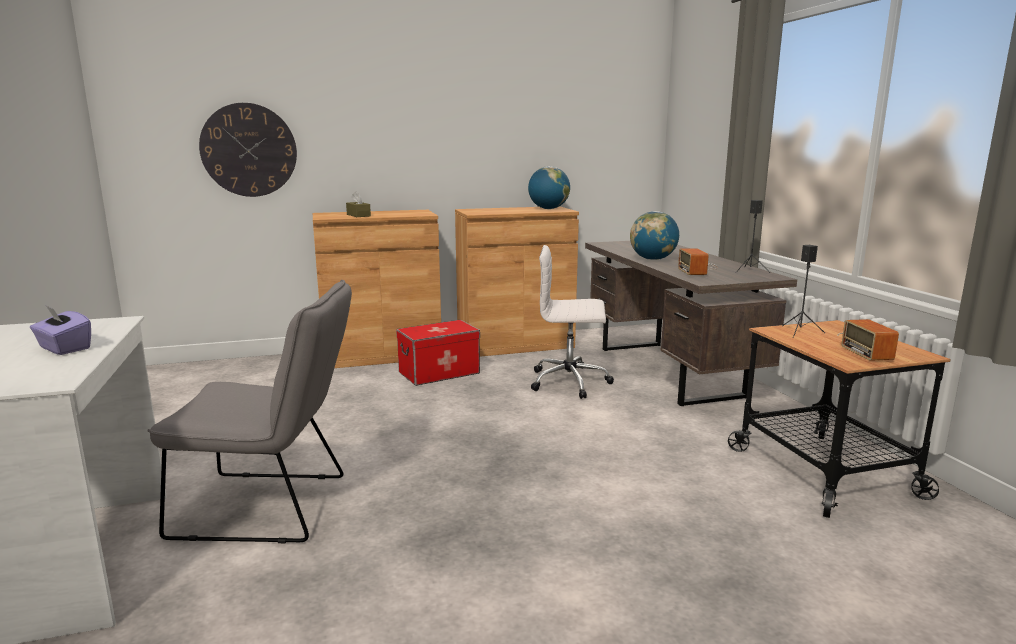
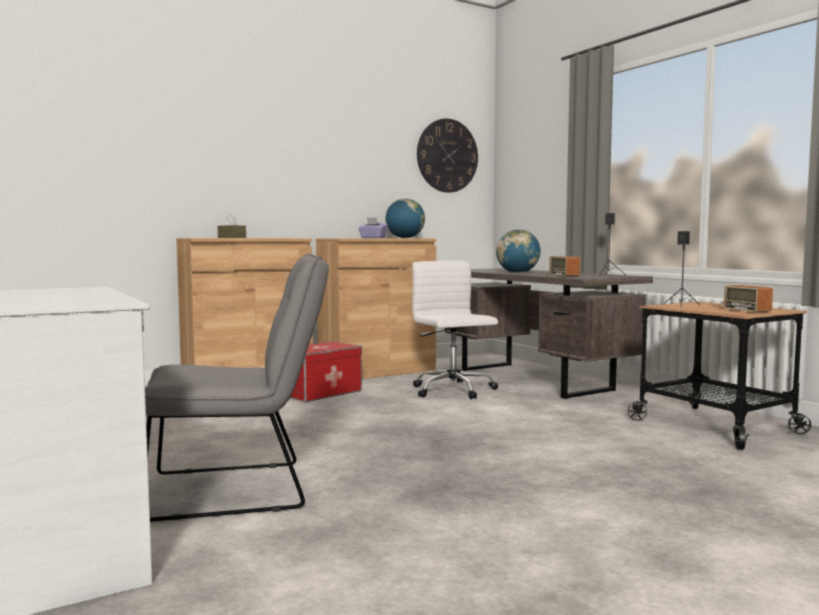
camera: 15 degrees left, 10 degrees down
purple tissue box [30,306,91,355] -> purple tissue box moved to [358,218,388,238]
wall clock [199,103,297,197] -> wall clock moved to [417,119,478,193]
white office chair [531,245,614,399] -> white office chair turned 75 degrees clockwise [412,261,498,399]

